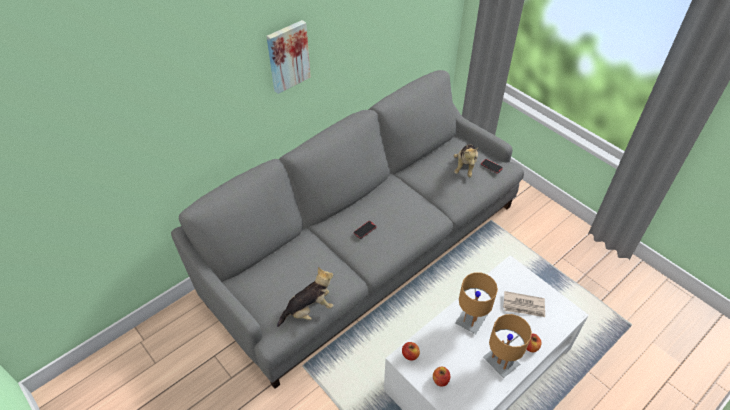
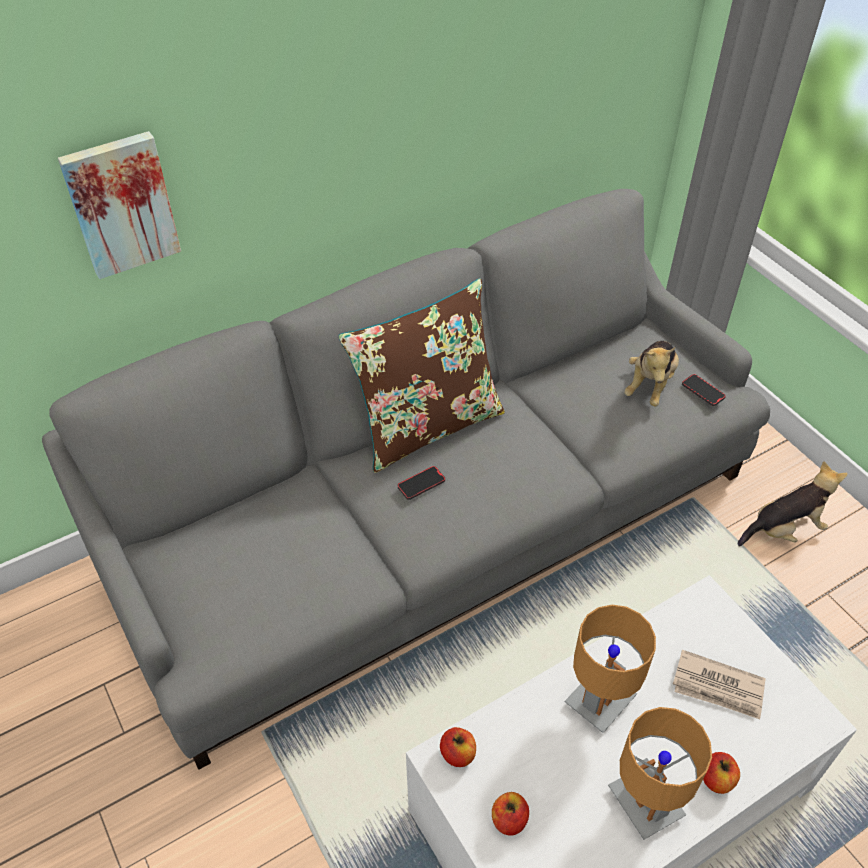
camera: 10 degrees right, 0 degrees up
picture [267,20,311,94] -> picture moved to [58,131,181,279]
plush toy [277,267,333,327] -> plush toy moved to [737,461,848,547]
none -> brown pillow [338,278,505,473]

